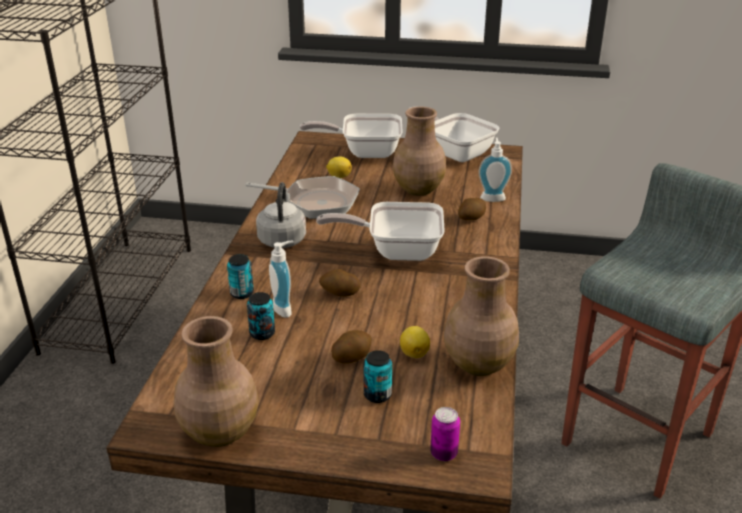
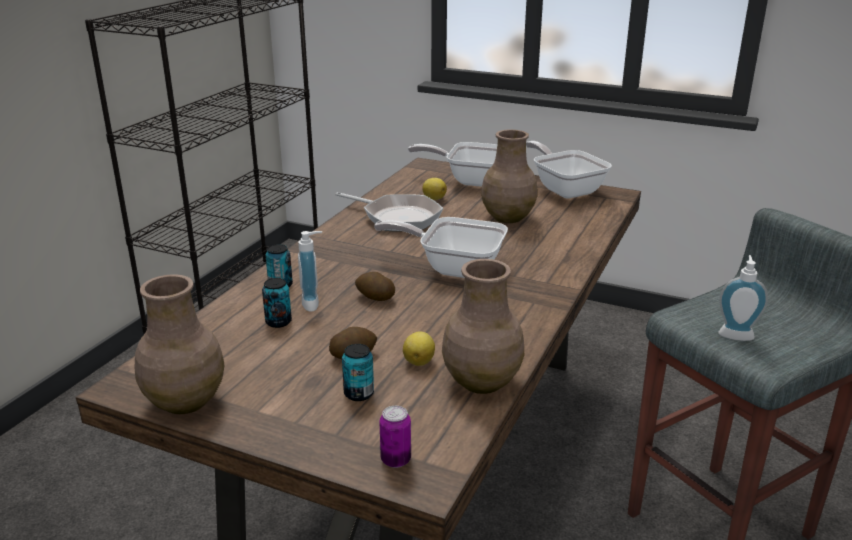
camera: 15 degrees right, 5 degrees down
grey kettle [256,182,306,248] -> none
potato [458,198,486,220] -> none
soap dispenser [478,138,512,202] -> soap dispenser moved to [718,255,768,341]

